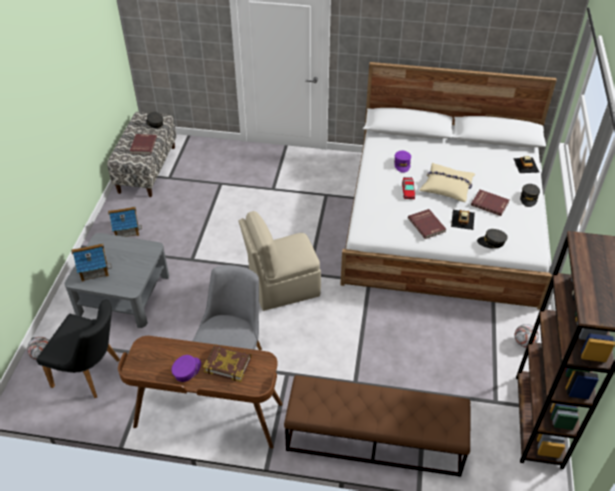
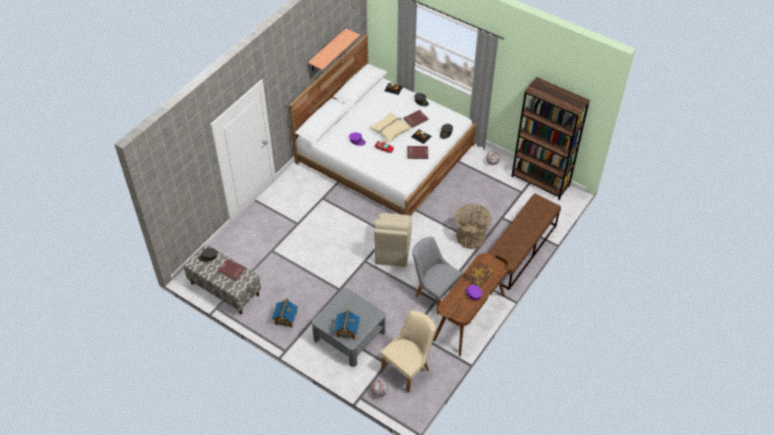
camera: 65 degrees left, 5 degrees up
black chair [36,299,120,398] -> beige chair [380,311,436,393]
none -> shelf [308,29,360,71]
none -> basket [455,204,492,249]

